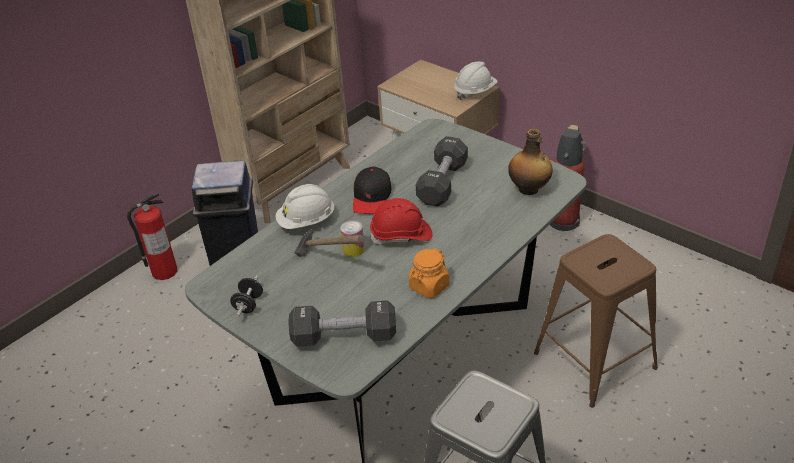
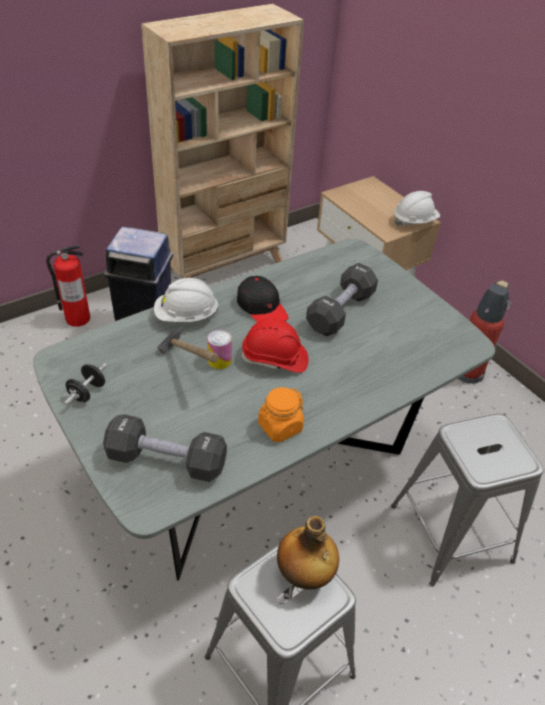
camera: 10 degrees right, 5 degrees up
black cap [353,167,392,214] -> black cap turned 60 degrees counterclockwise [237,276,288,322]
bottle [508,129,553,195] -> bottle moved to [277,516,339,590]
brown stool [534,234,658,408] -> grey stool [391,414,544,587]

